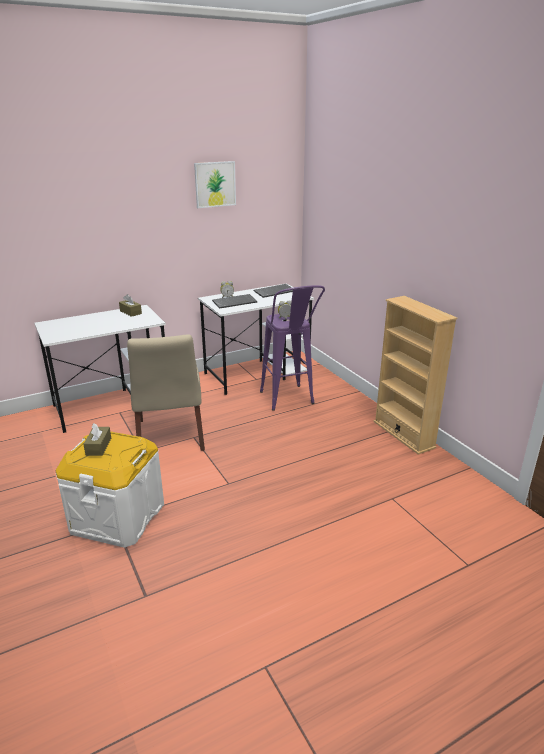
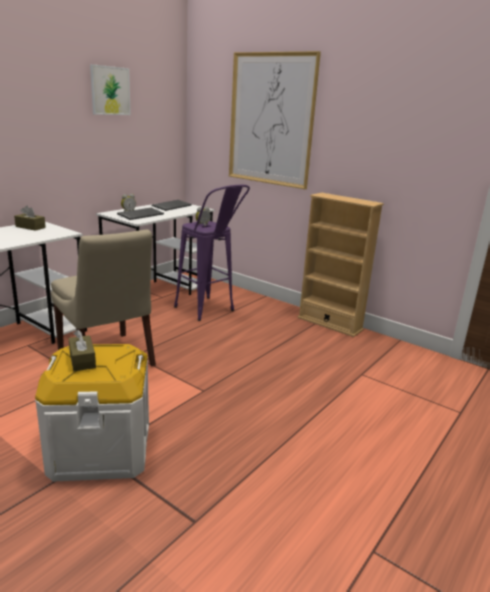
camera: 25 degrees left, 5 degrees down
none -> picture [229,51,321,189]

